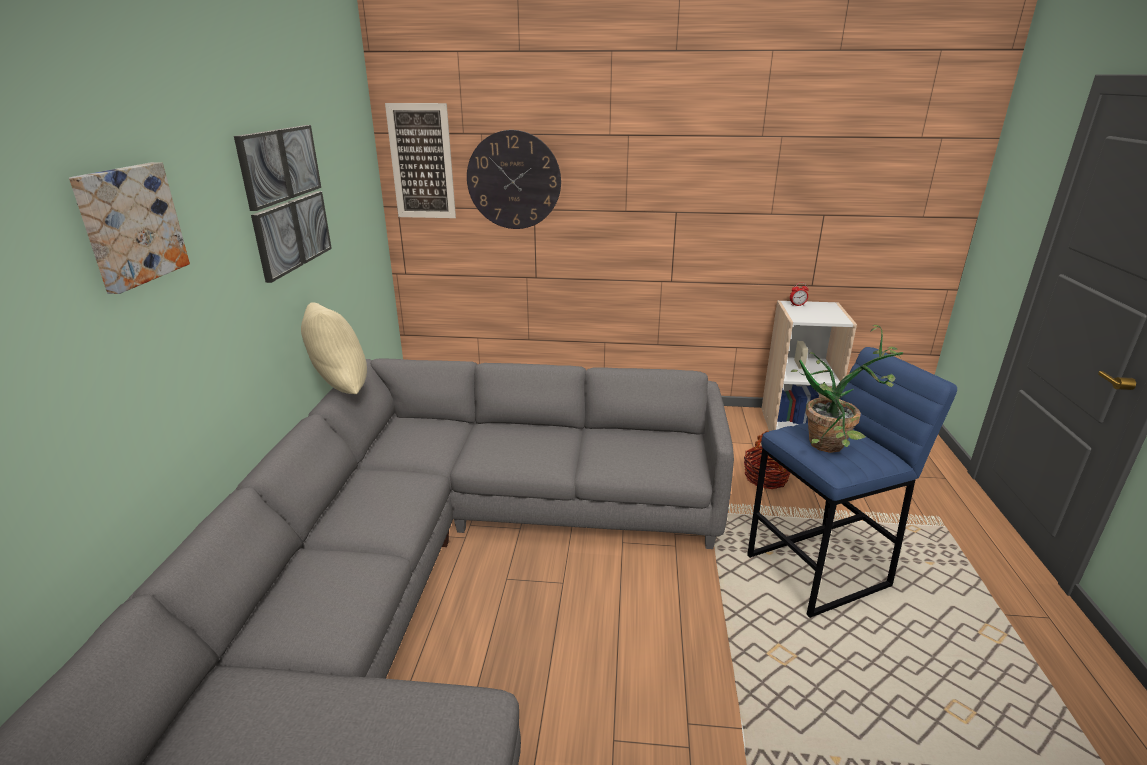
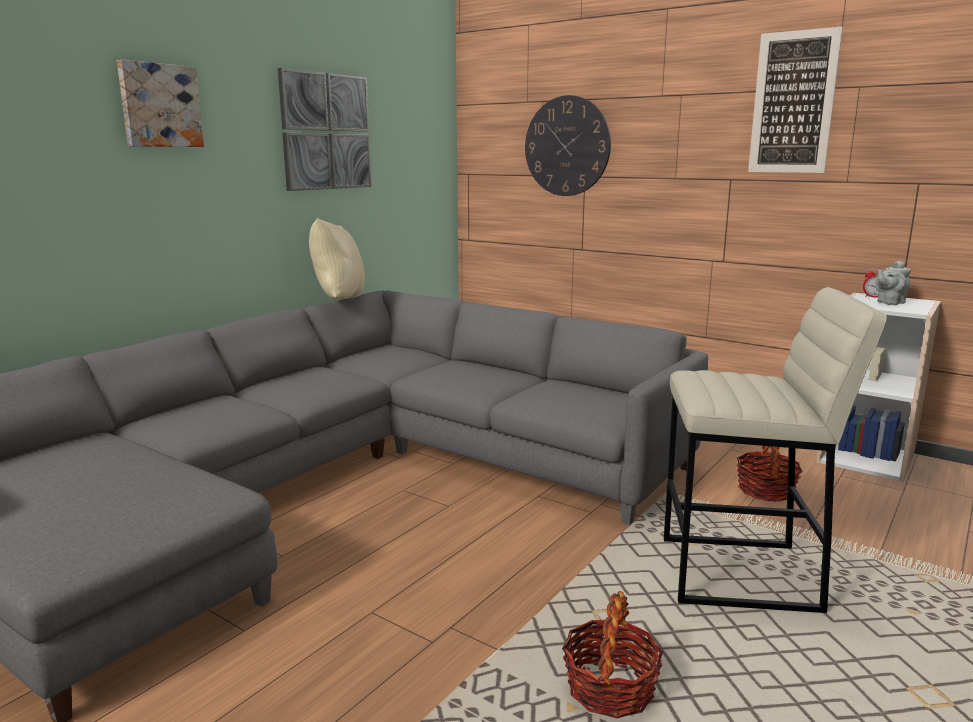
camera: 30 degrees right, 10 degrees down
picture [385,103,456,218] -> picture moved to [748,27,843,173]
blue stool [747,347,957,618] -> beige stool [664,287,887,613]
potted plant [791,325,903,453] -> none
none -> basket [562,591,664,719]
none -> grey teapot [875,261,911,305]

